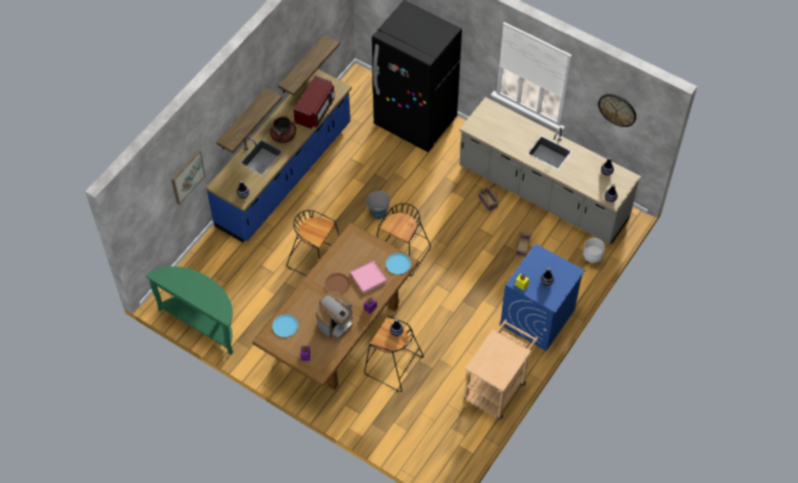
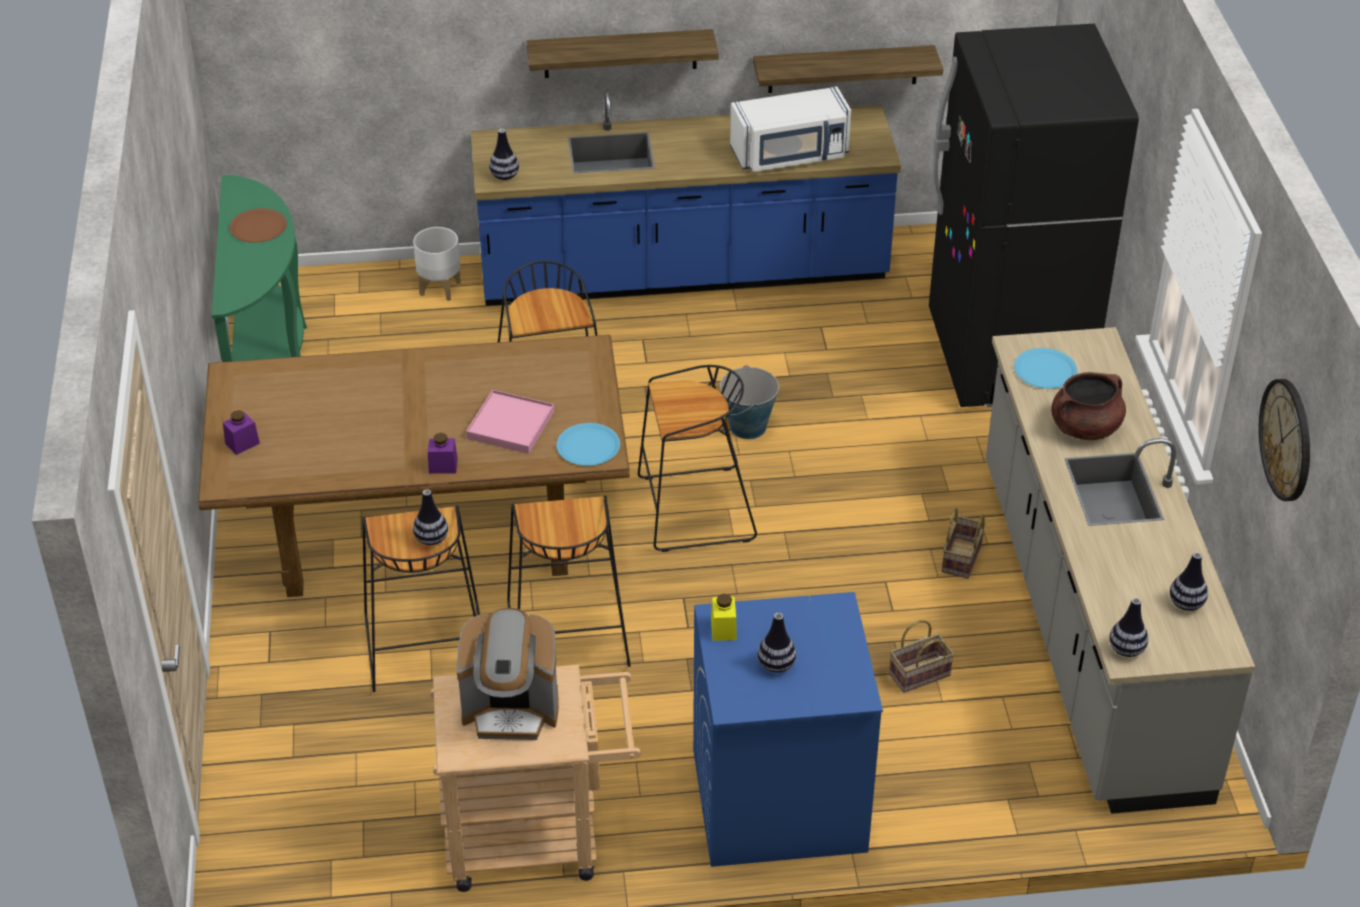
camera: 50 degrees right, 15 degrees down
picture [171,150,205,205] -> none
brown cooking pot [270,114,296,144] -> brown cooking pot moved to [1052,372,1126,440]
blue plate [272,314,298,337] -> blue plate moved to [1014,348,1077,389]
red microwave [293,76,335,129] -> white microwave [730,87,851,172]
coffee machine [316,292,353,340] -> coffee machine moved to [457,608,559,740]
brown plate [325,273,350,294] -> brown plate moved to [229,208,287,243]
white planter [582,238,605,269] -> white planter moved to [413,227,461,301]
none -> black stool [507,495,631,667]

